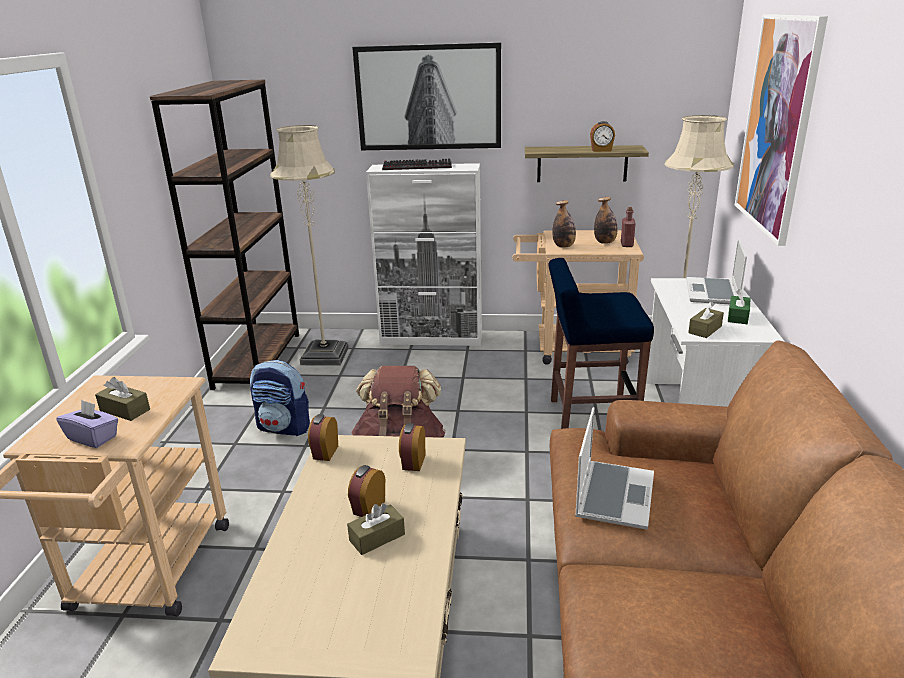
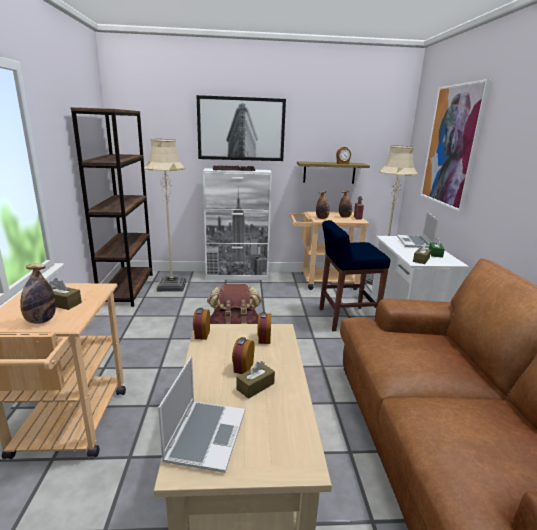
camera: 10 degrees left, 5 degrees down
purple tissue box [57,399,118,448] -> bottle [20,264,56,324]
backpack [250,360,310,436] -> none
laptop [575,407,654,530] -> laptop moved to [158,356,245,473]

